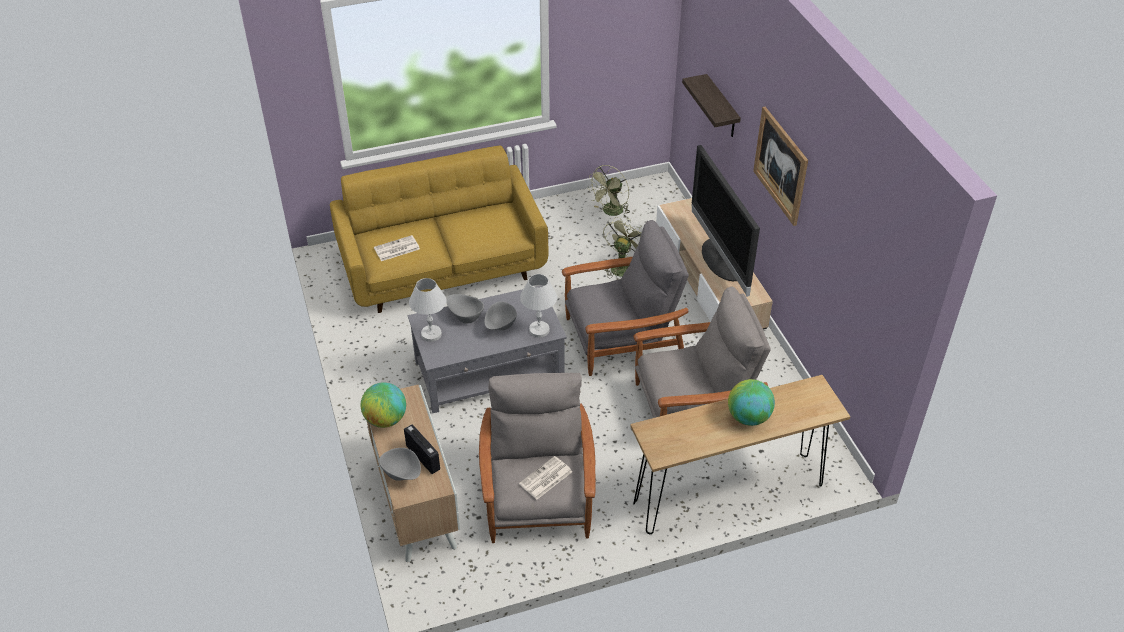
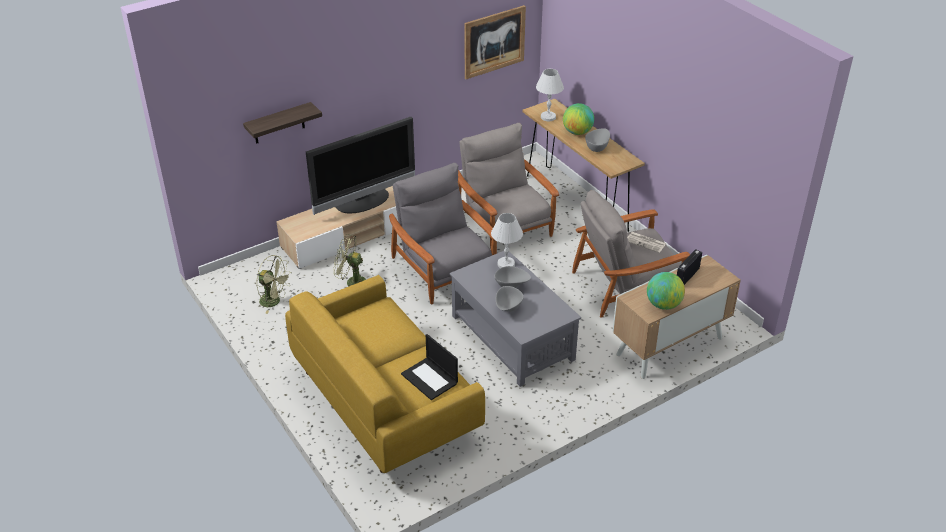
camera: 105 degrees left, 5 degrees down
newspaper [374,235,420,261] -> laptop [401,334,458,400]
grey bowl [379,448,421,481] -> grey bowl moved to [585,128,610,152]
white table lamp [409,278,447,342] -> white table lamp moved to [536,69,564,121]
picture [753,107,808,226] -> picture moved to [464,5,526,79]

